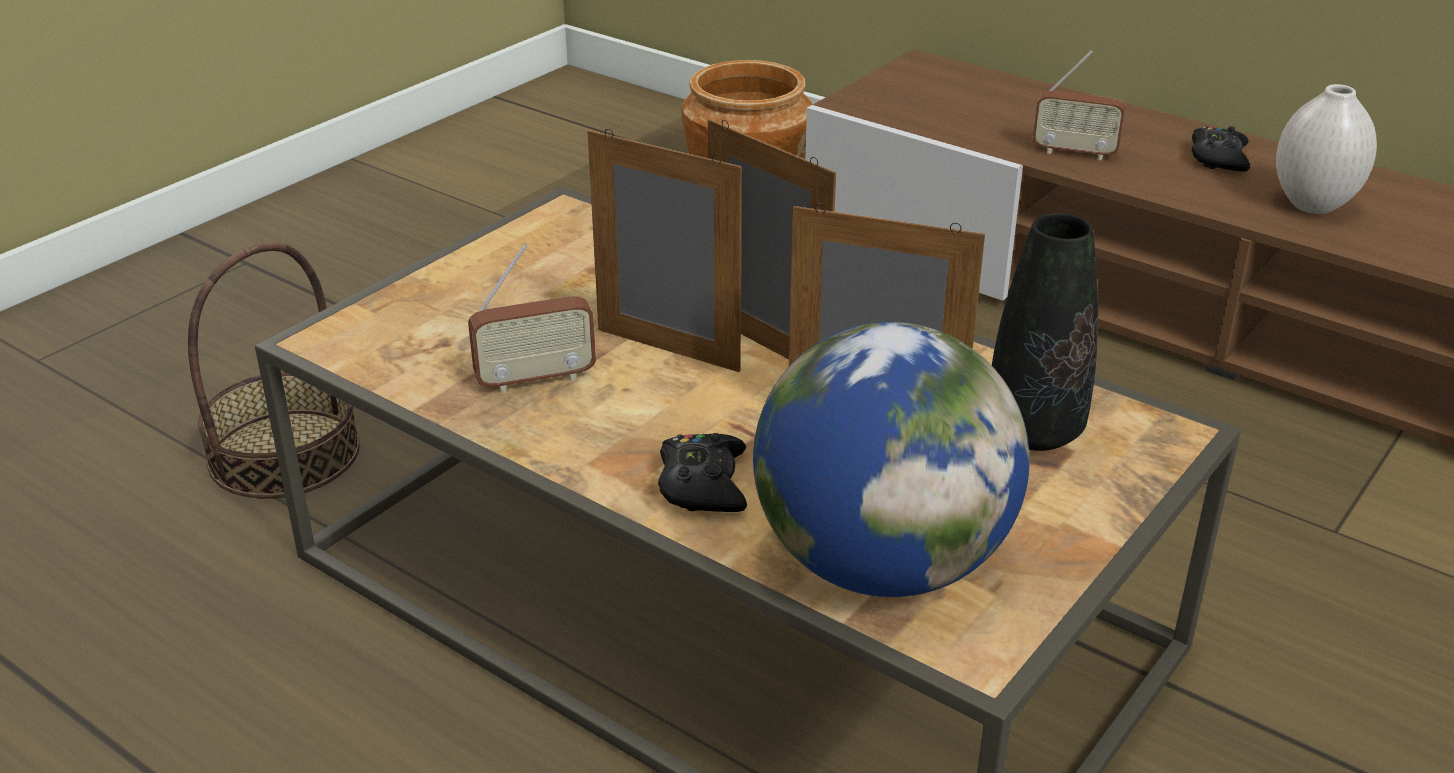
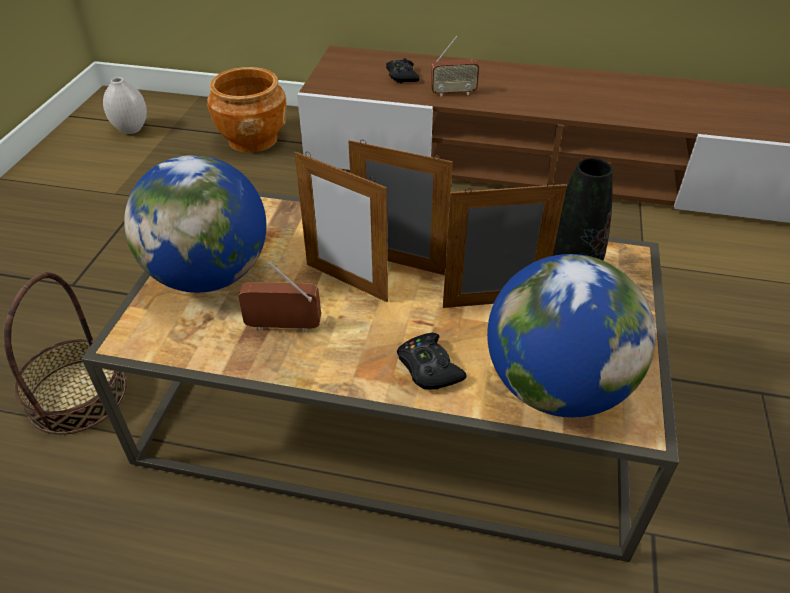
camera: 25 degrees left, 10 degrees up
radio [468,244,596,393] -> radio turned 135 degrees counterclockwise [238,262,321,333]
picture frame [587,129,742,372] -> picture frame turned 150 degrees counterclockwise [294,152,388,302]
black game controller [1192,126,1250,172] -> black game controller moved to [386,58,420,83]
white vase [1276,84,1377,214] -> white vase moved to [103,77,147,134]
none -> globe [124,155,267,293]

